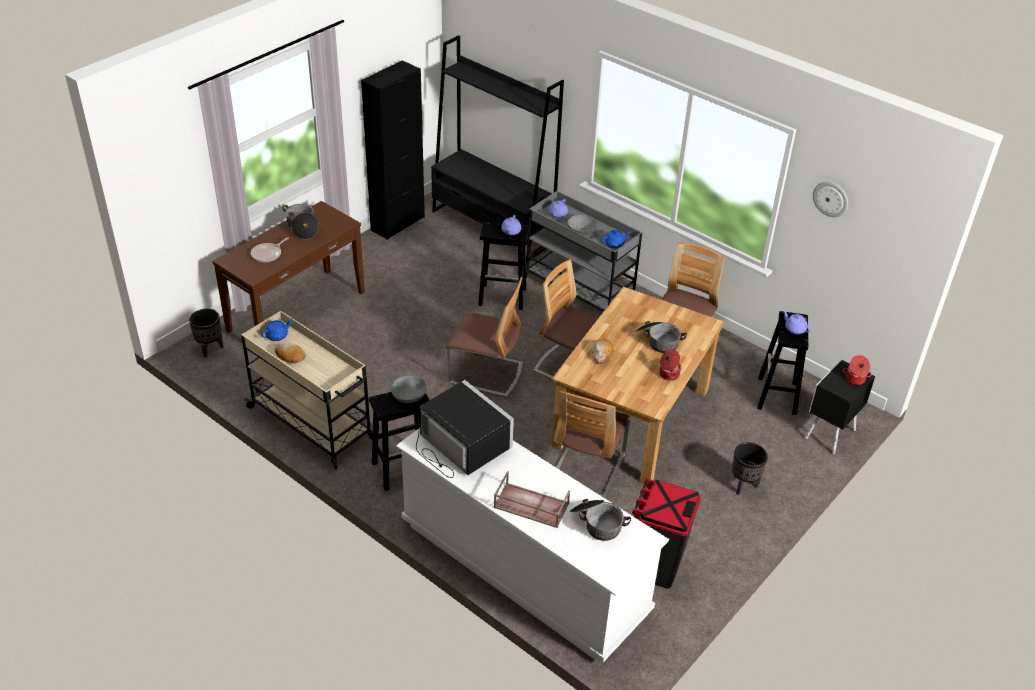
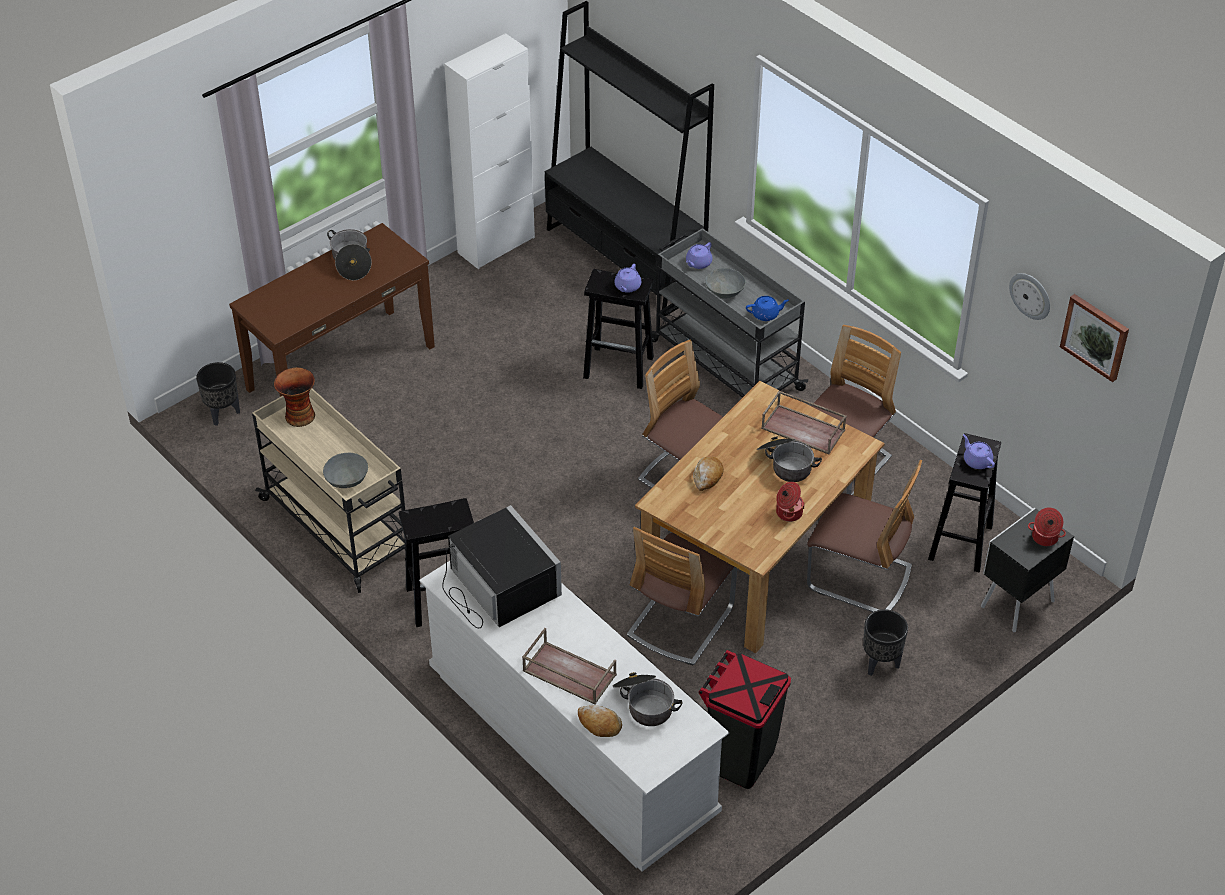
camera: 10 degrees right, 5 degrees up
frying pan [251,237,289,262] -> none
blue teapot [261,318,293,341] -> vase [274,368,315,427]
bread [275,343,306,363] -> bread moved to [578,705,622,737]
black cabinet [361,60,425,240] -> white cabinet [444,33,535,269]
grey bowl [391,375,427,403] -> grey bowl moved to [323,453,368,488]
chair [446,277,523,398] -> chair moved to [807,460,922,612]
none -> brown tray [761,391,847,454]
none -> picture [1060,294,1129,382]

